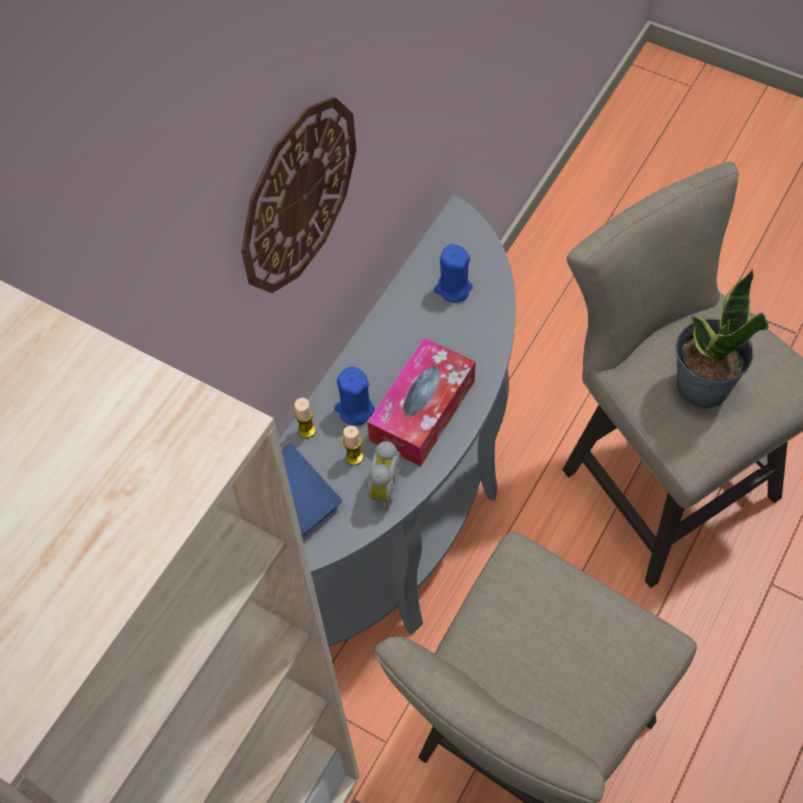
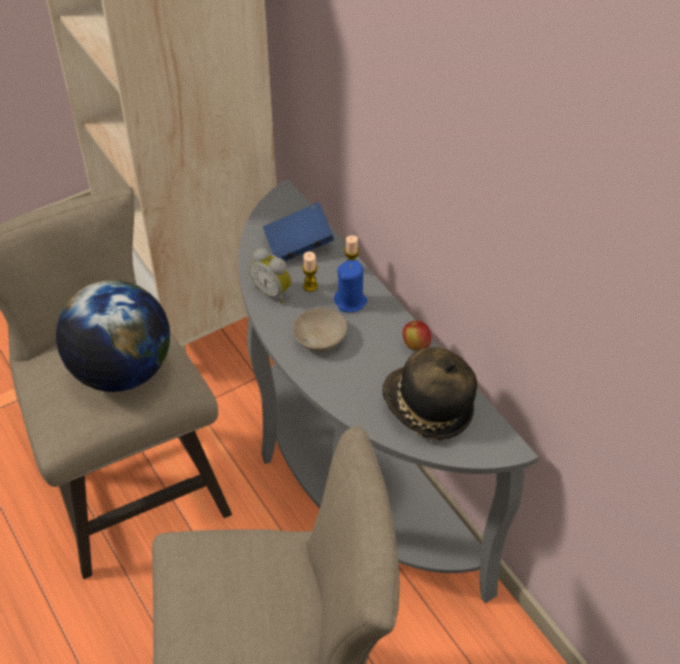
camera: 115 degrees right, 10 degrees down
wall clock [241,97,357,293] -> none
tissue box [367,338,476,466] -> beige bowl [293,308,347,351]
blue candle [434,244,473,302] -> hat [382,347,477,440]
potted plant [675,269,769,409] -> none
none -> globe [56,280,170,392]
none -> apple [403,321,431,351]

